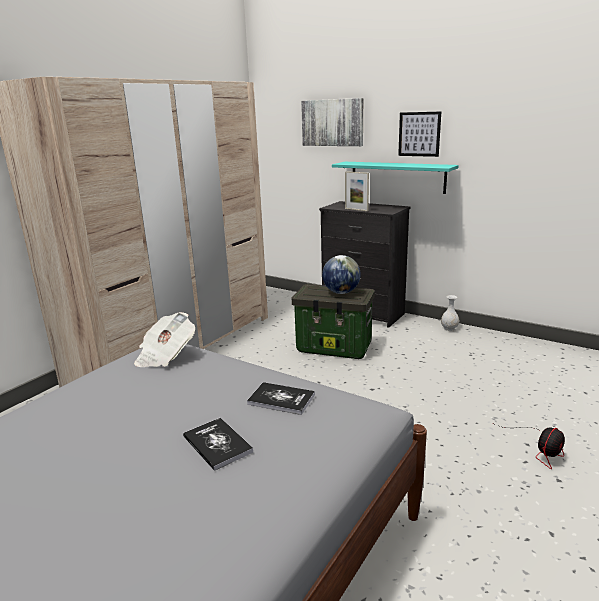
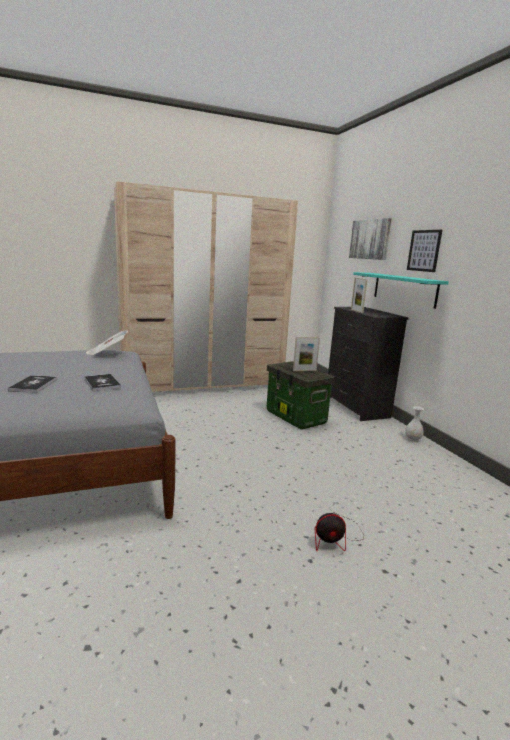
camera: 35 degrees right, 5 degrees down
globe [322,255,361,294] -> picture frame [293,337,320,371]

